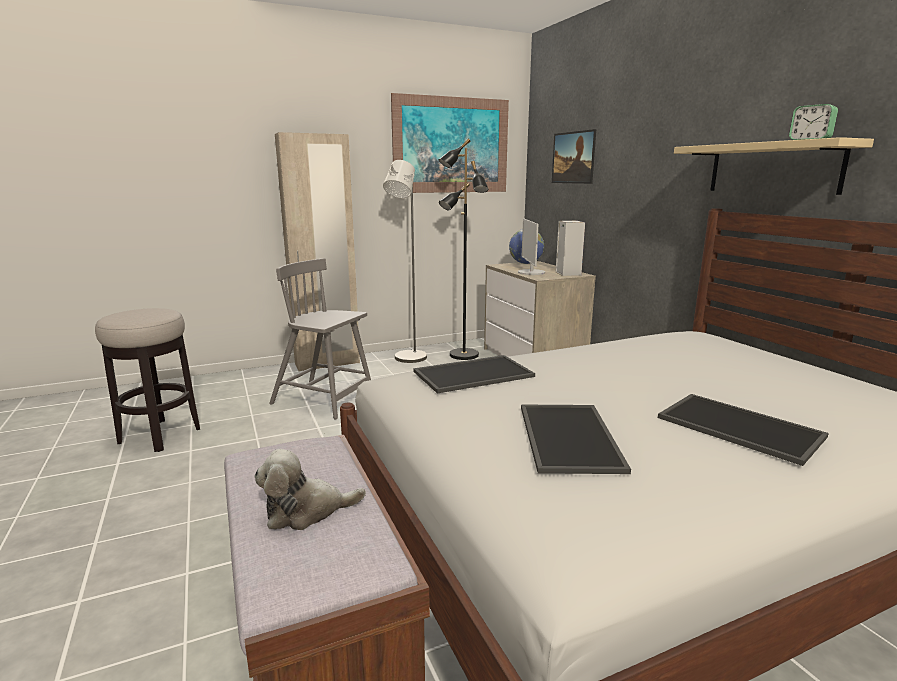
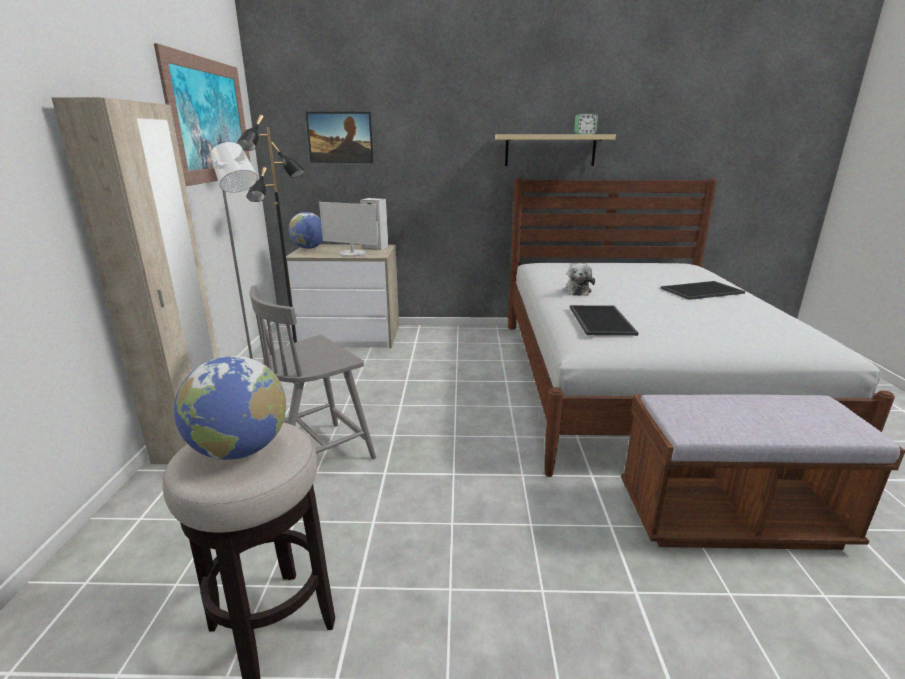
camera: 65 degrees left, 5 degrees up
plush toy [254,449,366,530] -> plush toy moved to [563,263,595,296]
tray [521,405,631,474] -> none
none -> globe [174,356,286,460]

